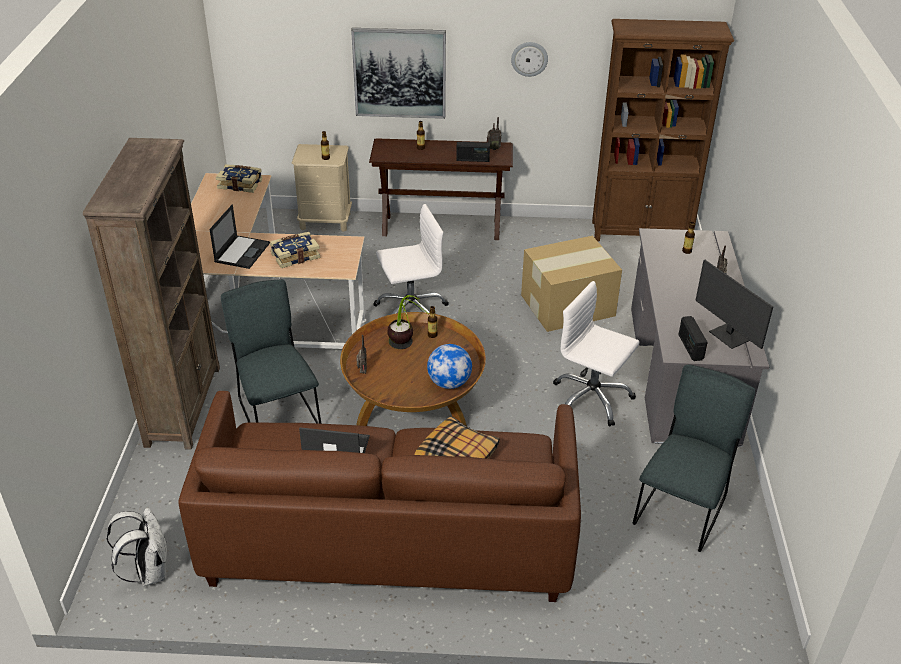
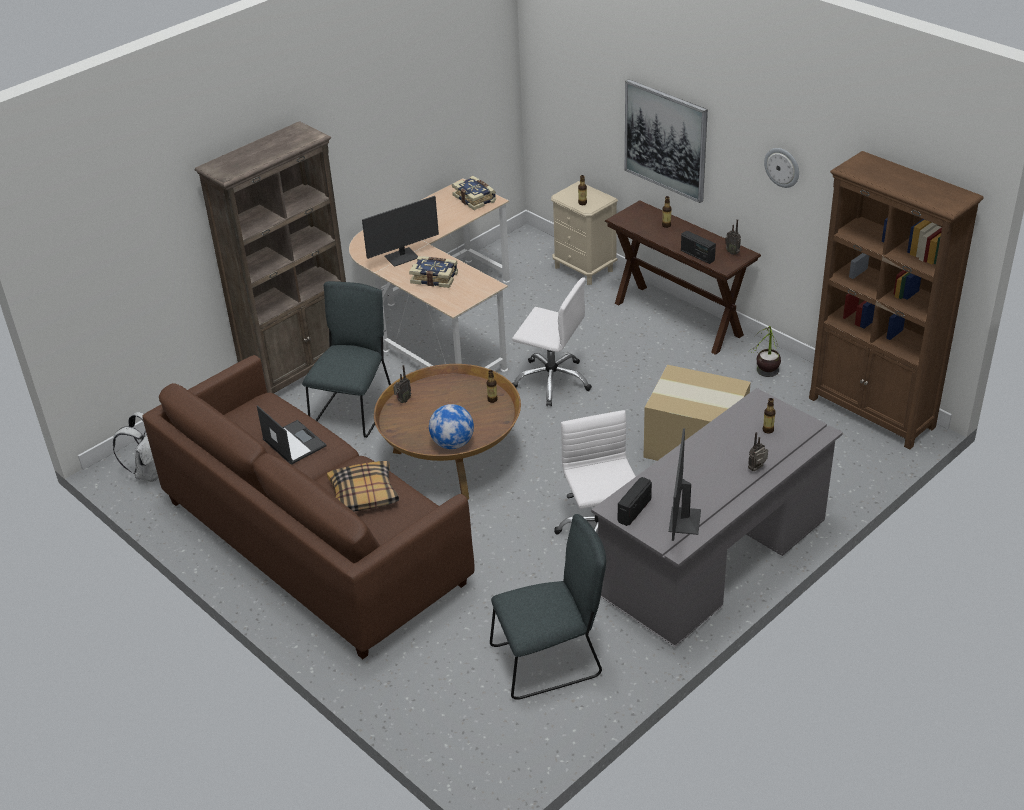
camera: 45 degrees right, 0 degrees up
laptop [209,205,270,269] -> monitor [362,196,439,267]
potted plant [387,295,428,349] -> potted plant moved to [750,326,781,377]

